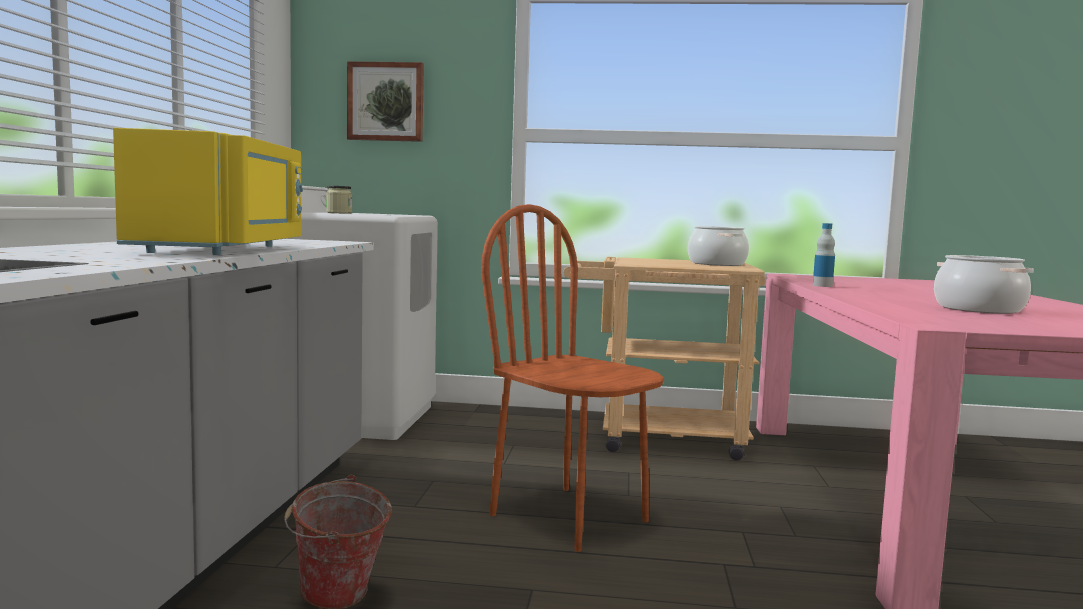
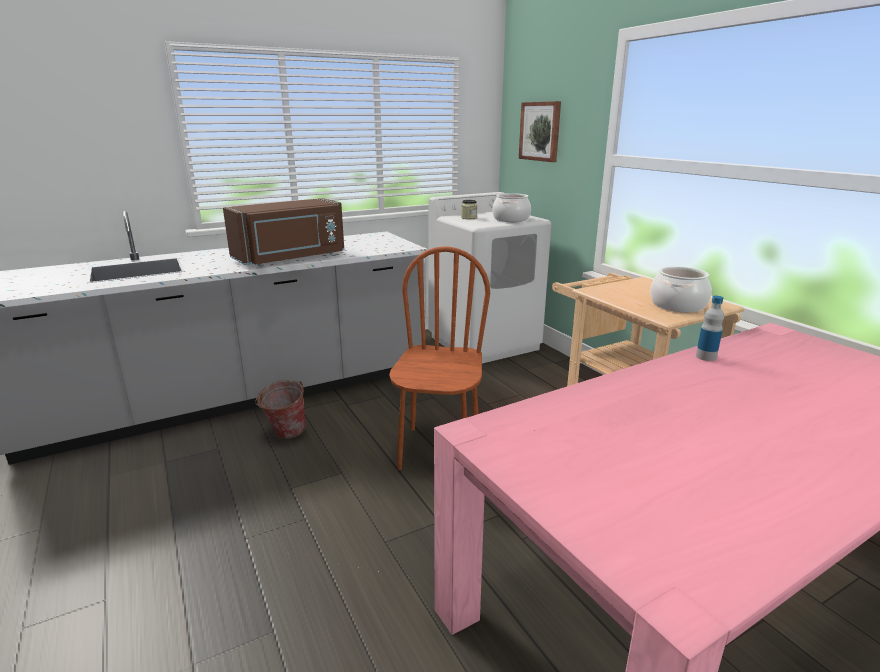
camera: 55 degrees right, 15 degrees up
yellow microwave [113,128,303,255] -> brown microwave [223,198,345,266]
cooking pot [934,255,1034,314] -> cooking pot moved to [492,193,531,222]

